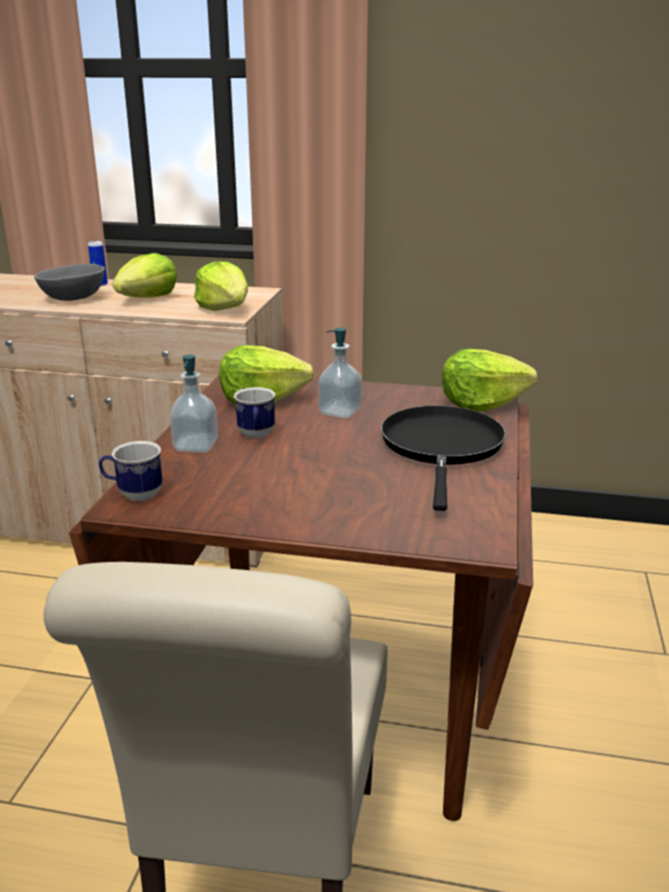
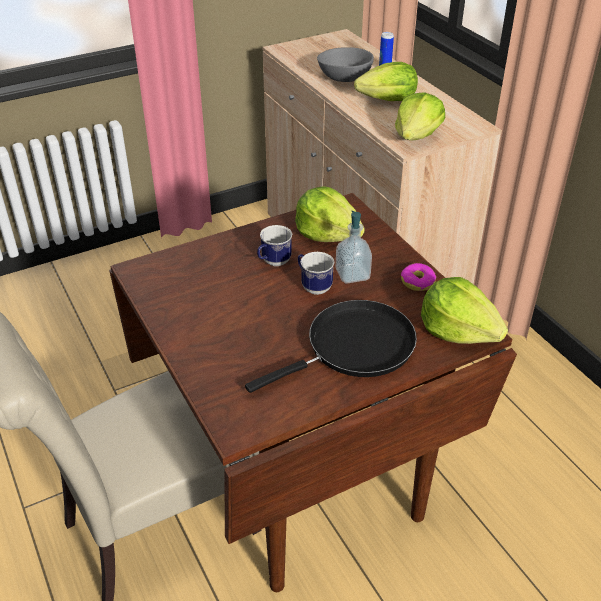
camera: 50 degrees right, 15 degrees up
mug [99,441,163,501] -> mug moved to [298,252,334,295]
soap dispenser [170,355,218,453] -> none
none -> donut [401,263,436,291]

